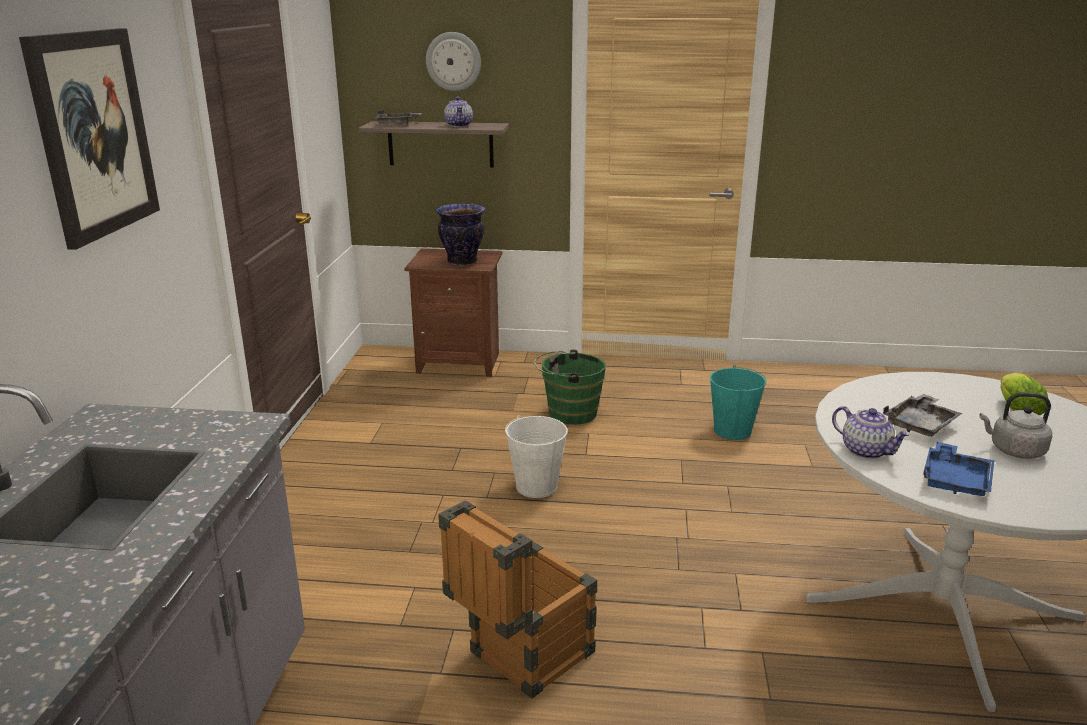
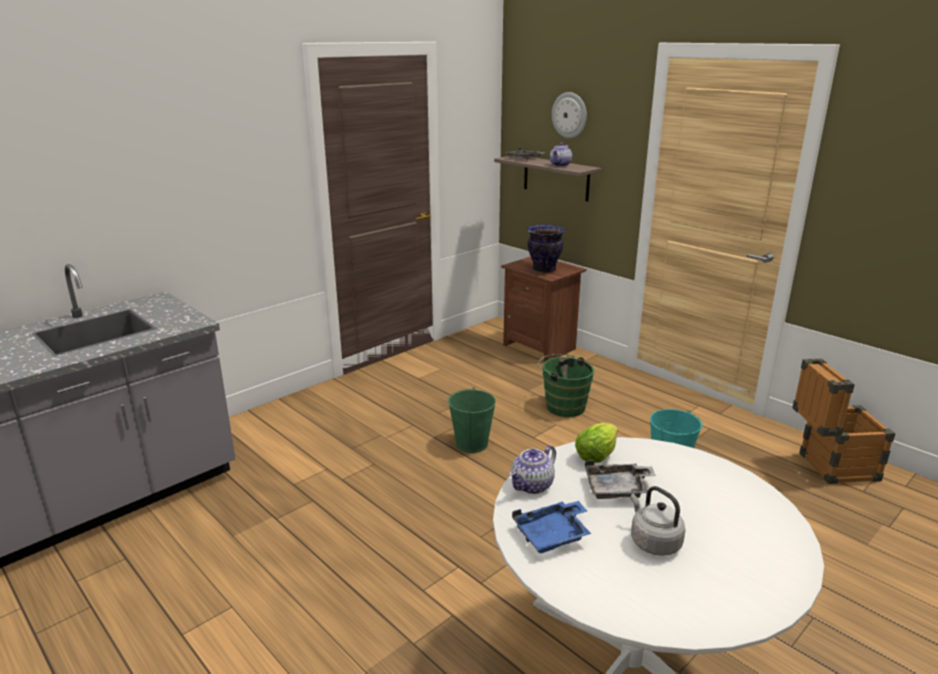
camera: 40 degrees right, 0 degrees up
picture [19,28,160,250] -> none
crate [438,500,597,699] -> crate moved to [792,359,895,484]
white bucket [505,415,568,498] -> green bucket [448,387,496,453]
teapot [832,406,911,459] -> teapot turned 45 degrees clockwise [509,445,556,494]
lettuce [1001,373,1048,415] -> lettuce moved to [575,423,618,463]

